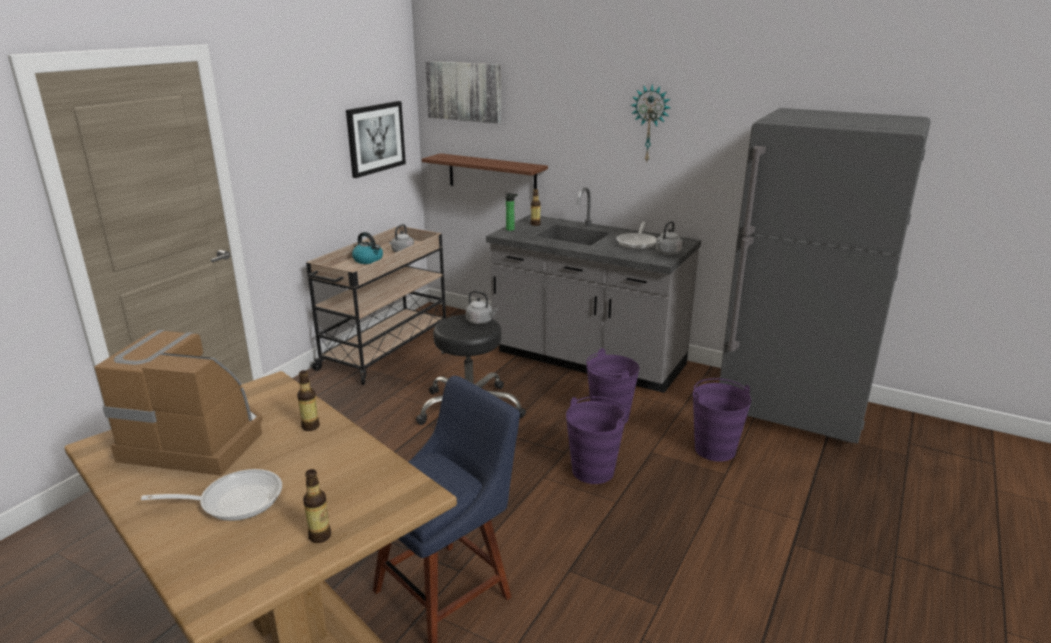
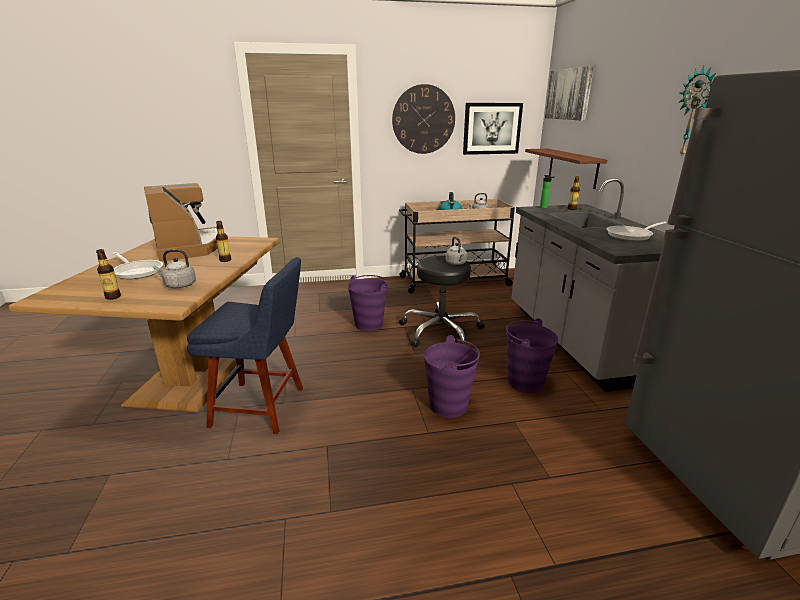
camera: 50 degrees right, 0 degrees up
grey kettle [656,221,682,255] -> grey kettle moved to [153,250,196,288]
purple bucket [693,378,751,462] -> purple bucket moved to [348,275,387,331]
none -> wall clock [392,84,455,154]

